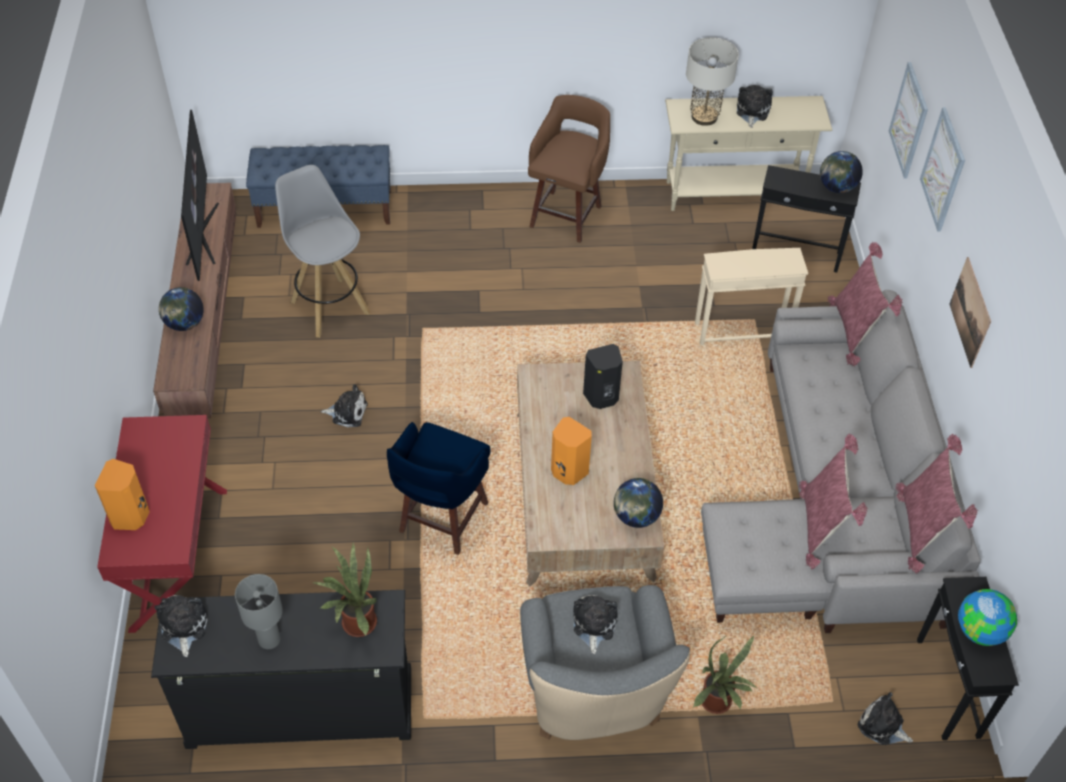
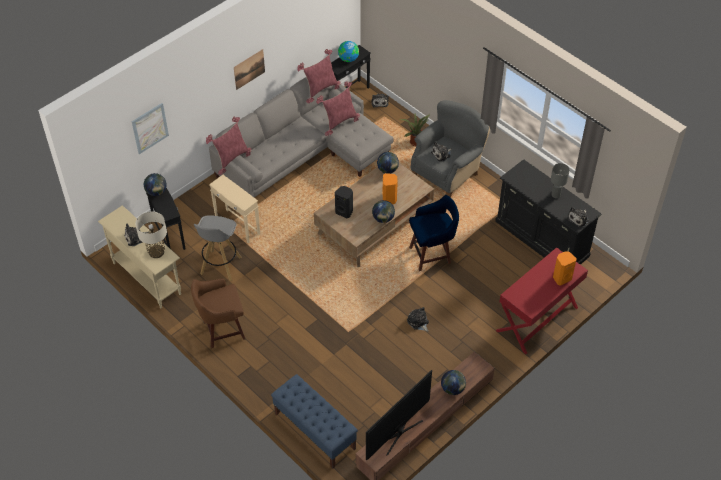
camera: 130 degrees left, 0 degrees up
grey stool [275,165,370,338] -> grey stool moved to [194,215,242,281]
potted plant [311,543,377,637] -> none
picture [920,107,965,232] -> none
none -> globe [372,200,395,223]

